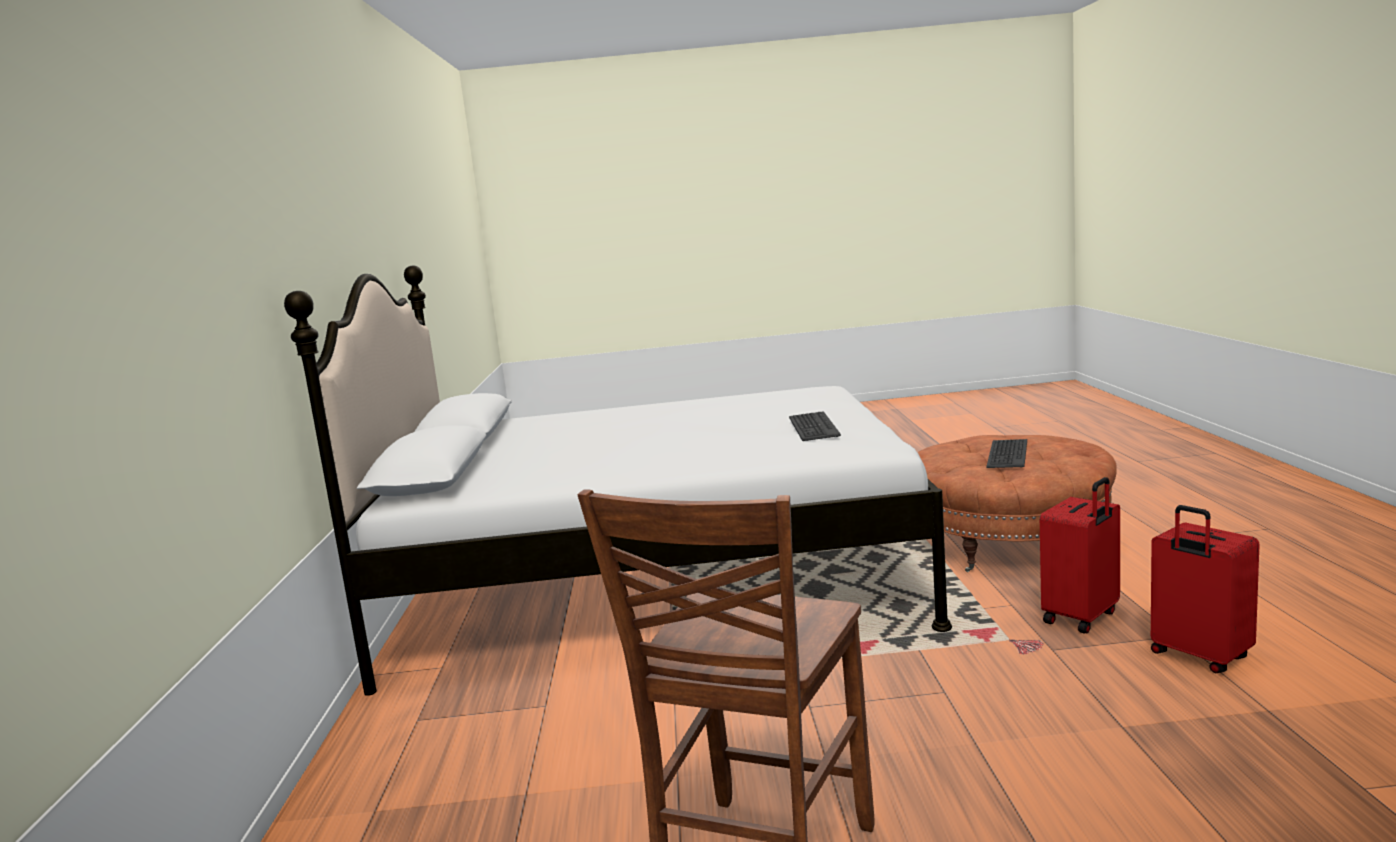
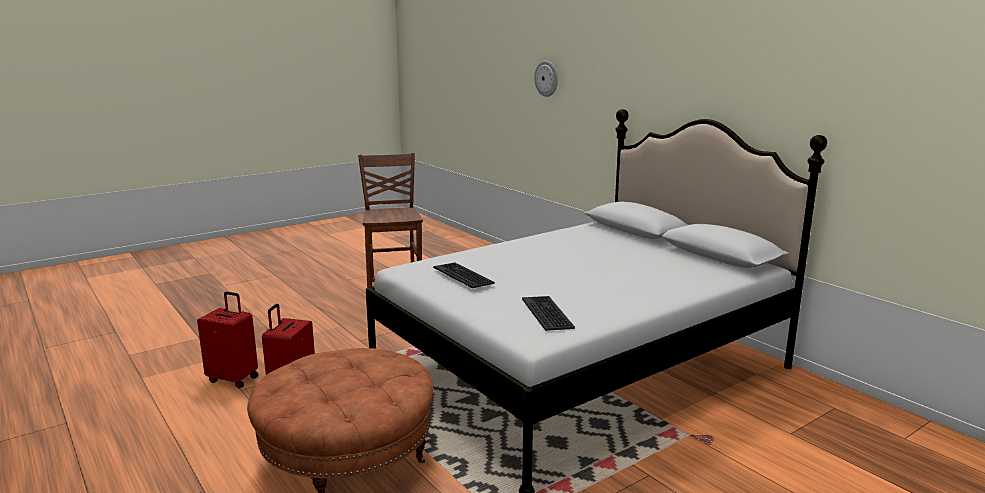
camera: 145 degrees right, 5 degrees up
keyboard [986,439,1027,468] -> keyboard moved to [522,296,575,331]
none -> wall clock [534,60,558,97]

